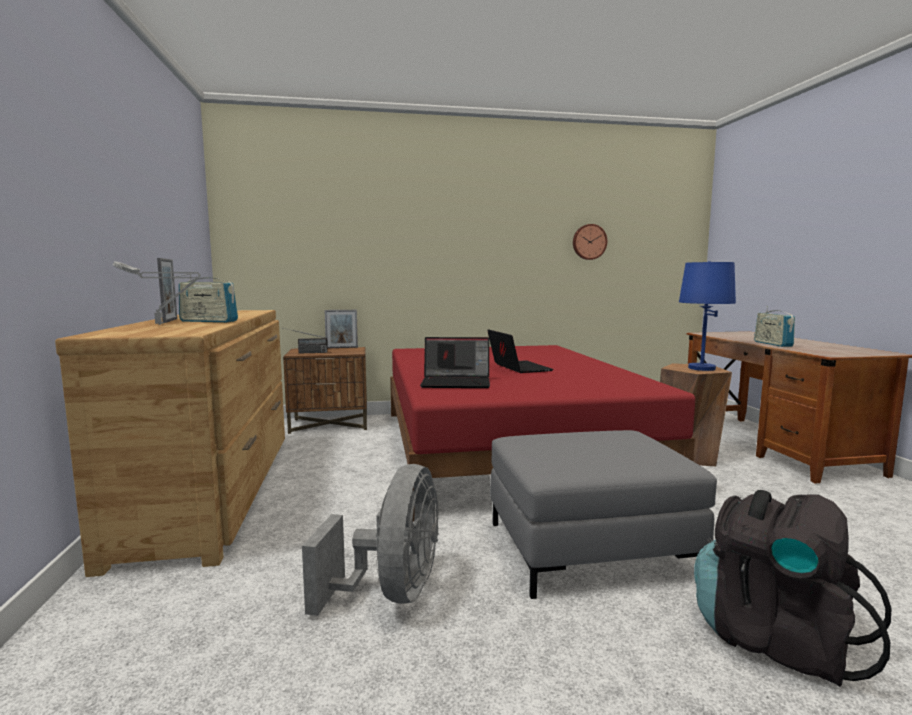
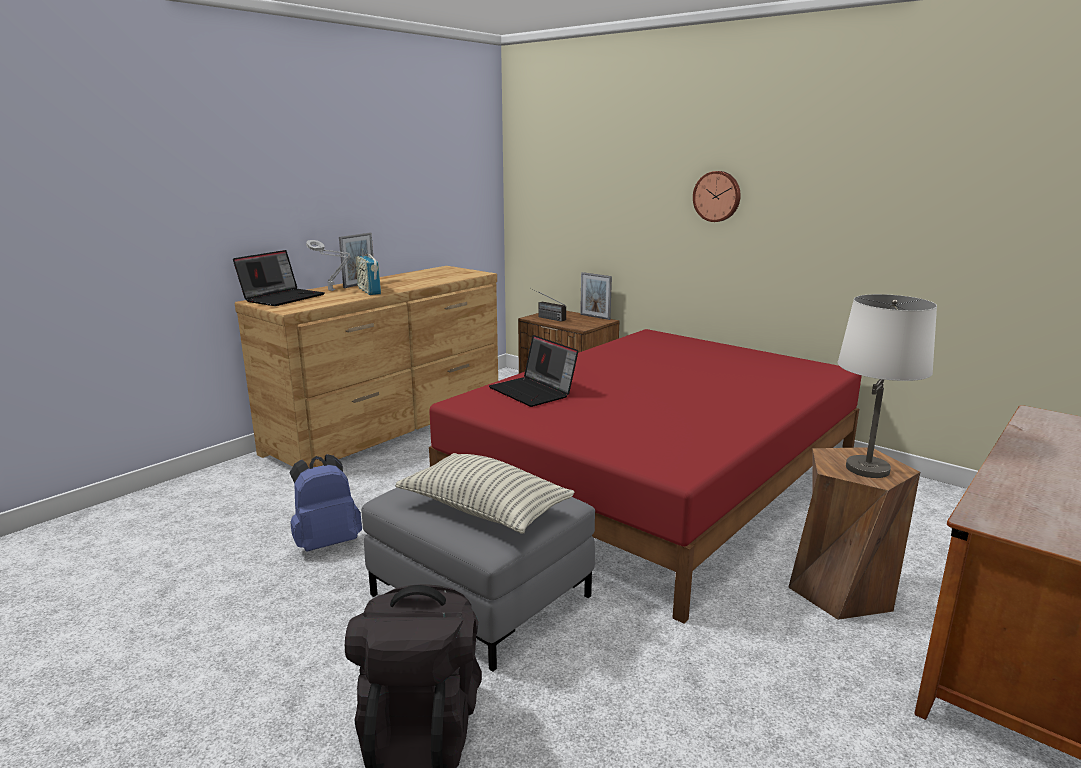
camera: 50 degrees right, 10 degrees up
grey fan [302,464,439,616] -> blue backpack [290,454,362,552]
laptop [487,329,553,373] -> laptop moved to [233,250,324,306]
wall clock [573,224,607,260] -> wall clock moved to [693,171,741,222]
blue table lamp [679,261,736,371] -> white table lamp [838,294,937,478]
radio [754,306,795,347] -> none
none -> pillow [395,453,575,534]

